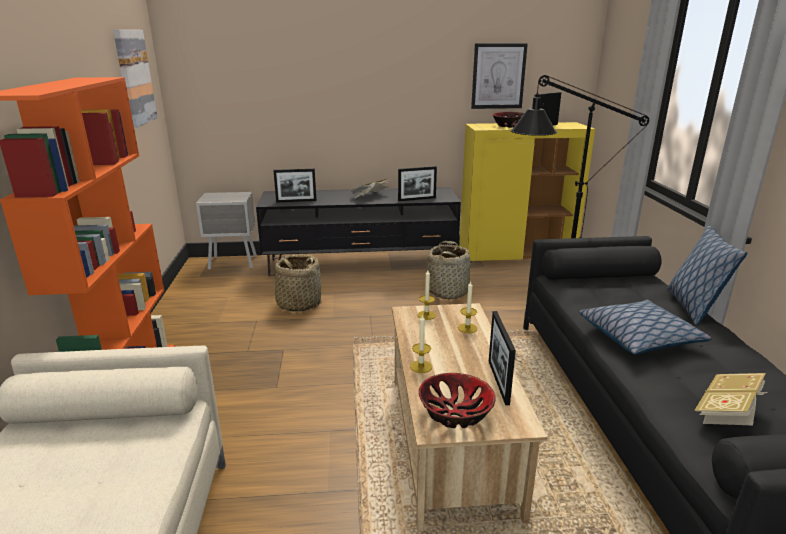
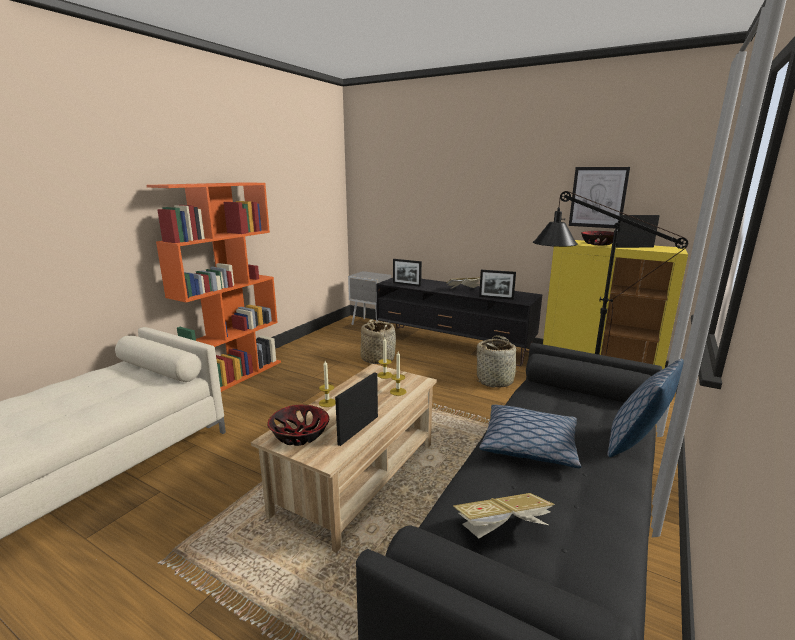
camera: 35 degrees right, 5 degrees down
picture [113,30,158,128] -> none

